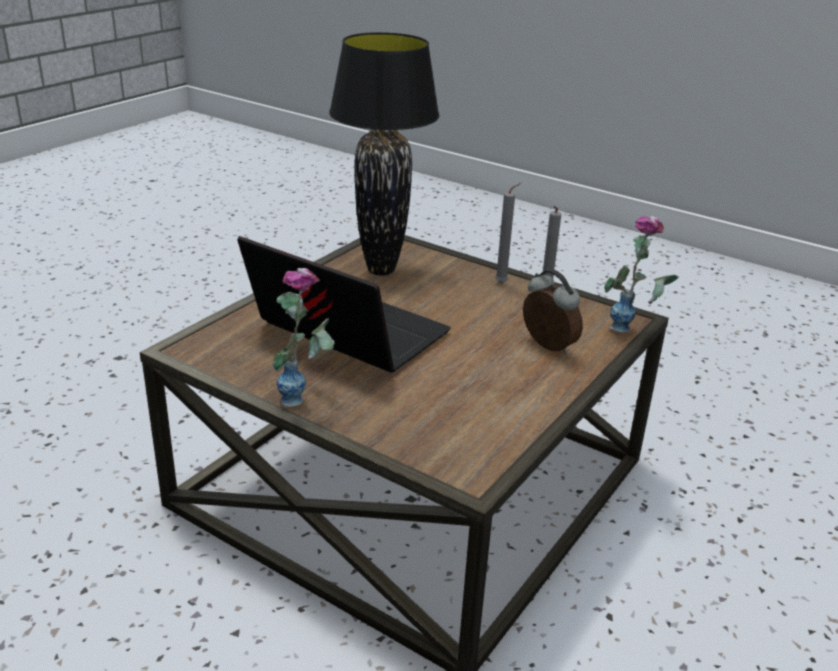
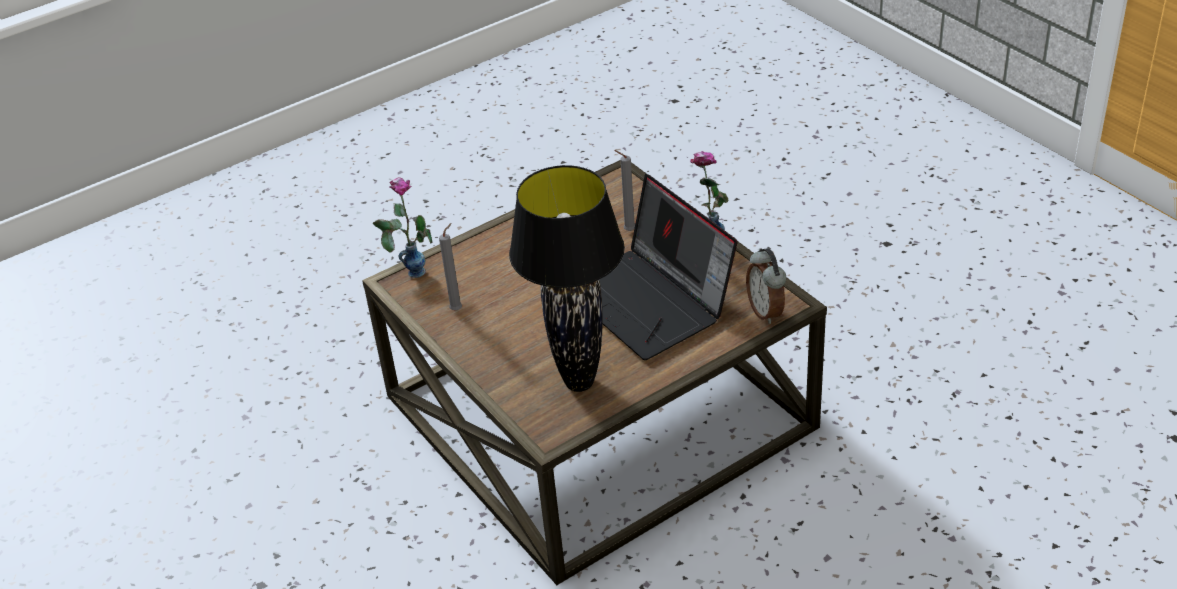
camera: 155 degrees left, 10 degrees up
grey candle [495,183,521,284] -> grey candle moved to [614,150,635,231]
alarm clock [523,269,583,354] -> alarm clock moved to [746,248,787,324]

